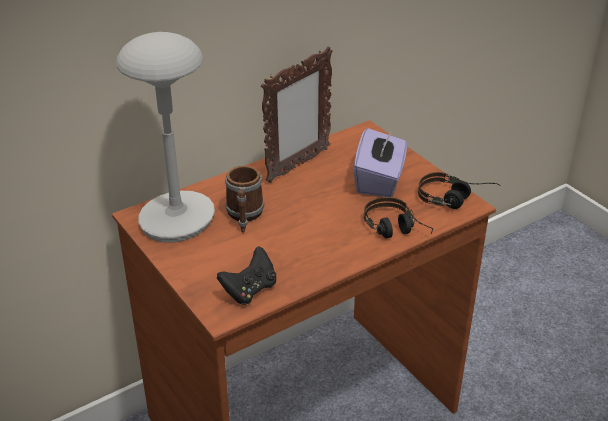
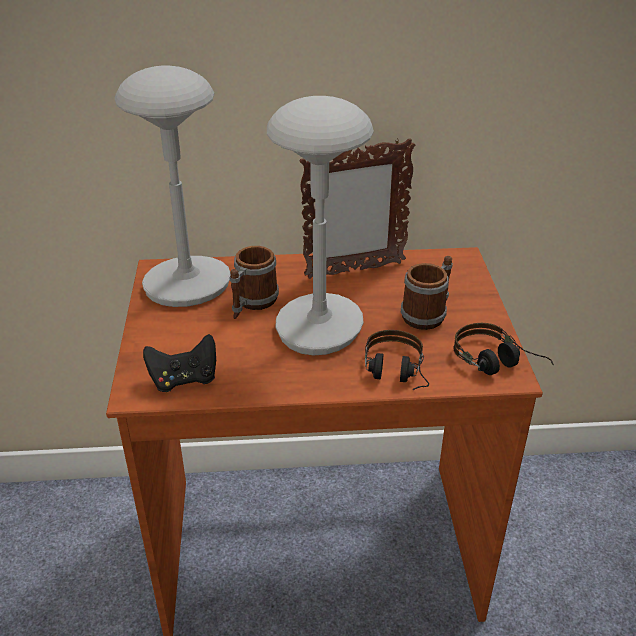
camera: 30 degrees right, 0 degrees up
purple tissue box [354,128,407,197] -> mug [401,256,453,330]
none -> grey table lamp [267,96,374,355]

